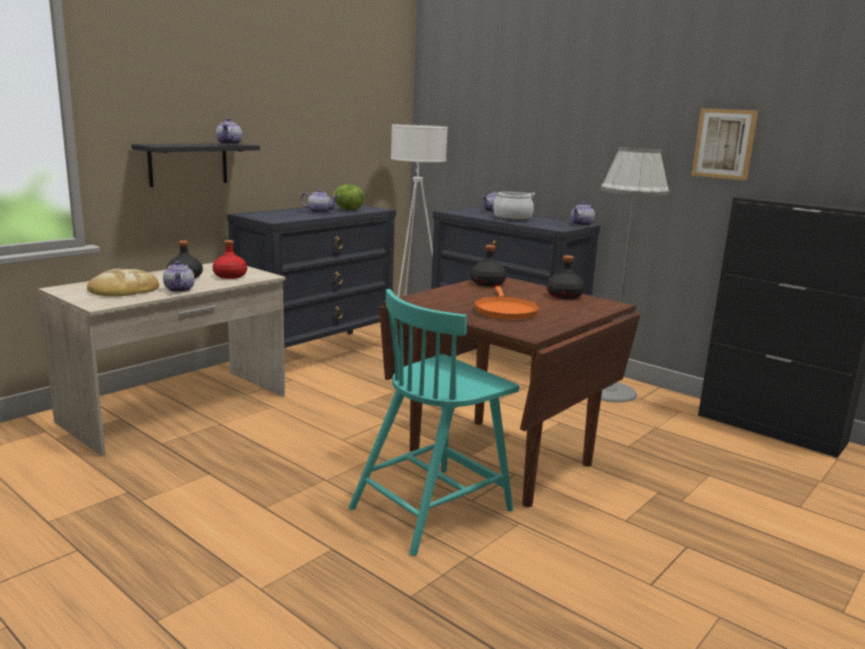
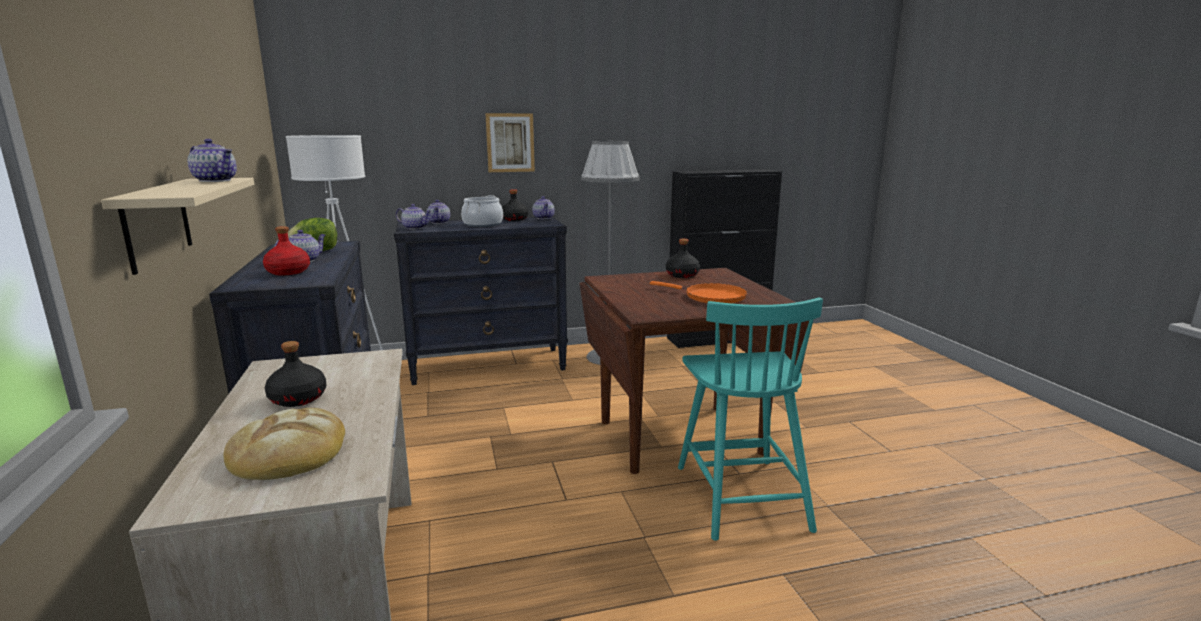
camera: 55 degrees left, 0 degrees up
black shelf [131,143,260,187] -> beige shelf [101,178,254,275]
teapot [163,261,195,292] -> teapot moved to [396,204,432,230]
red bottle [213,240,247,279] -> red bottle moved to [263,226,310,275]
black bottle [471,245,507,287] -> black bottle moved to [502,189,528,221]
picture [691,108,759,180] -> picture moved to [485,113,535,172]

